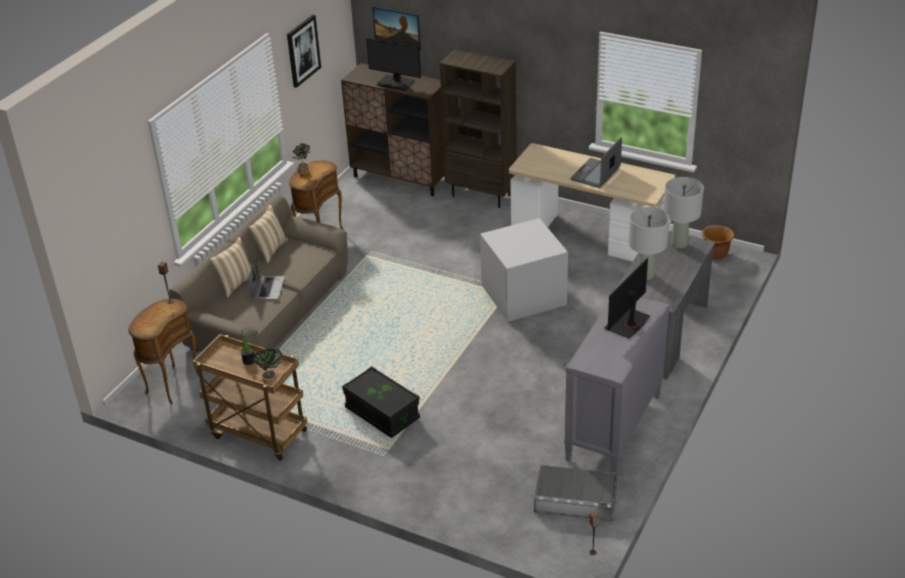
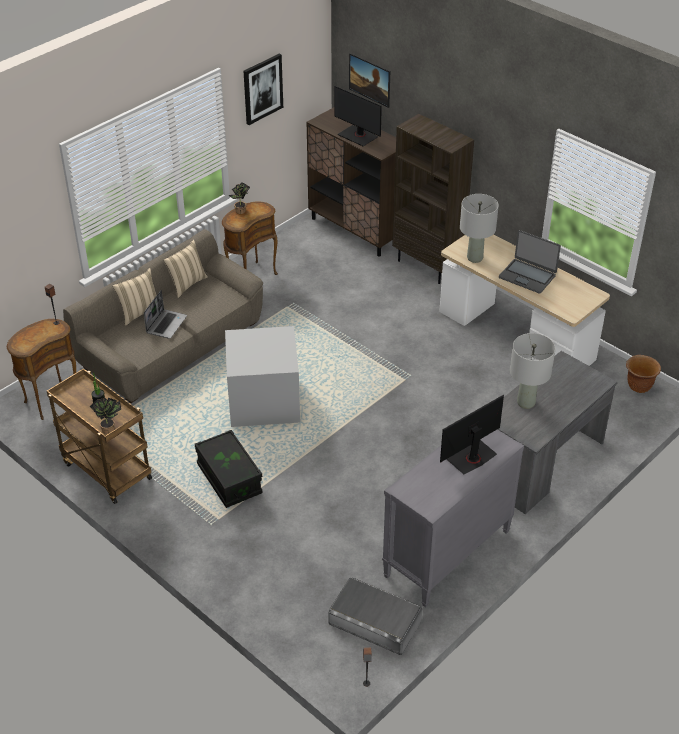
camera: 15 degrees right, 5 degrees up
grey storage box [480,218,568,322] -> grey storage box moved to [225,326,300,427]
laptop [571,138,622,188] -> laptop turned 105 degrees counterclockwise [499,230,561,294]
grey table lamp [663,177,704,249] -> grey table lamp moved to [460,194,499,263]

